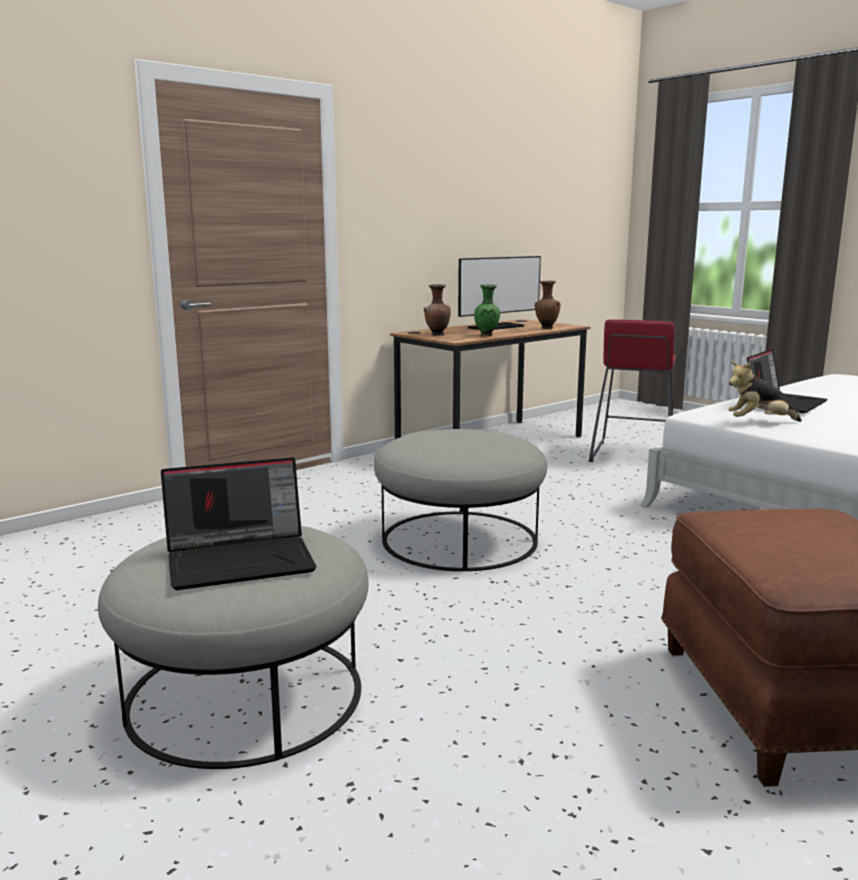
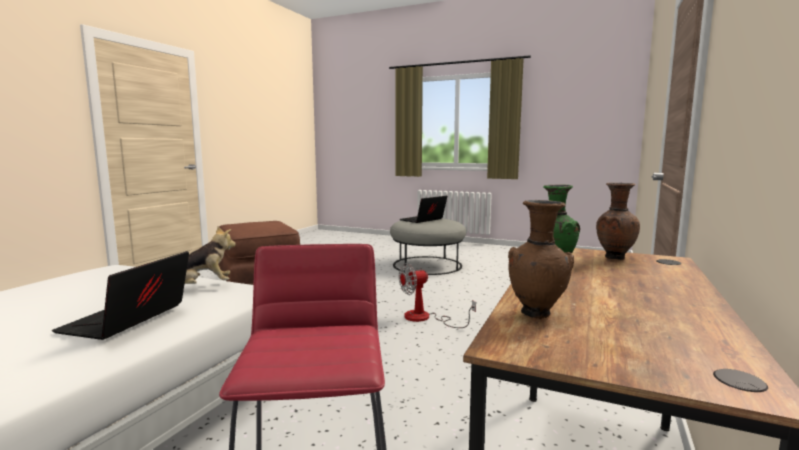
camera: 155 degrees right, 5 degrees down
grey ottoman [374,429,547,571] -> fan [399,263,476,328]
monitor [458,256,541,330] -> none

